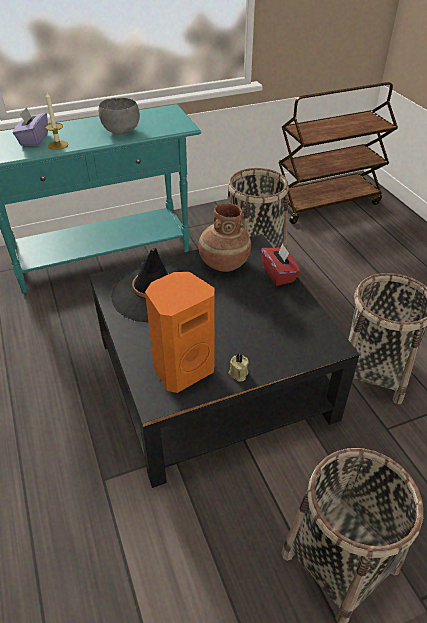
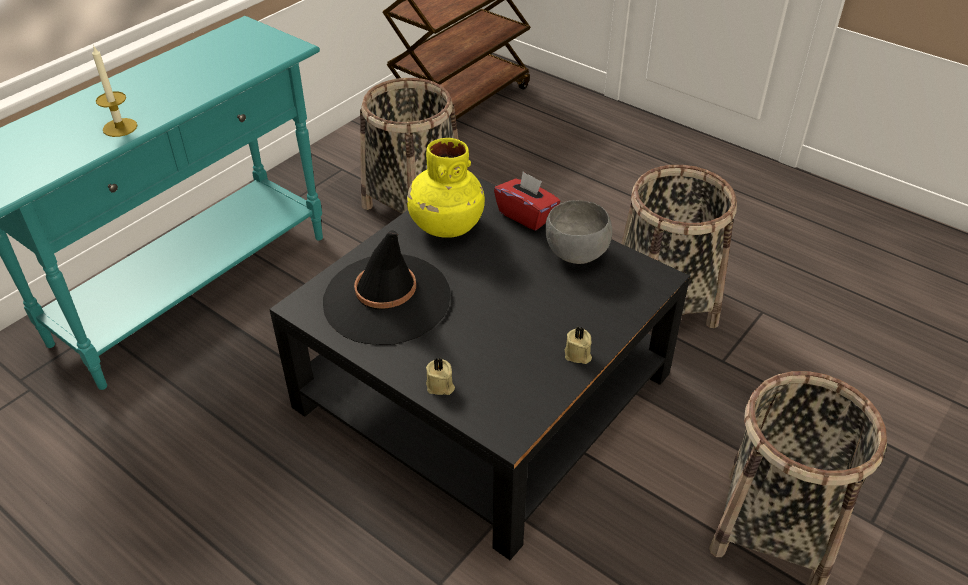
camera: 30 degrees left, 0 degrees up
purple tissue box [13,107,48,146] -> none
grey bowl [99,98,140,134] -> grey bowl moved to [545,200,612,264]
orange speaker [145,272,215,393] -> none
brown vase [198,203,251,272] -> yellow vase [407,138,485,238]
none -> beige candle [426,358,455,395]

